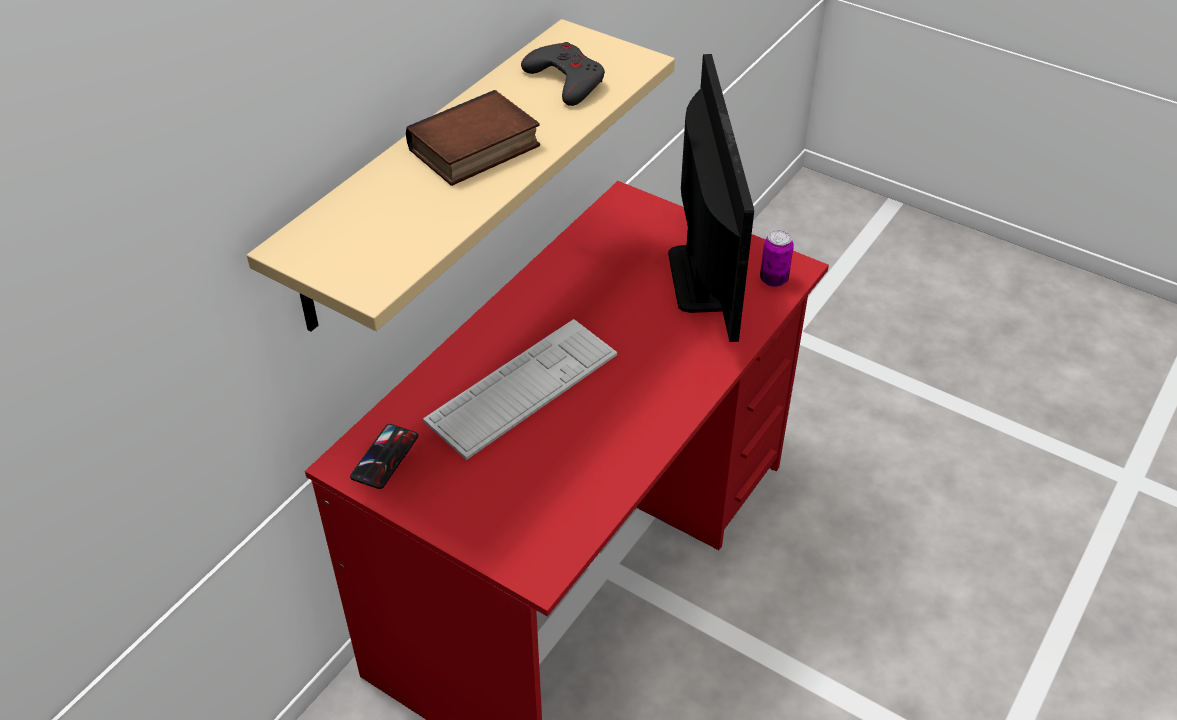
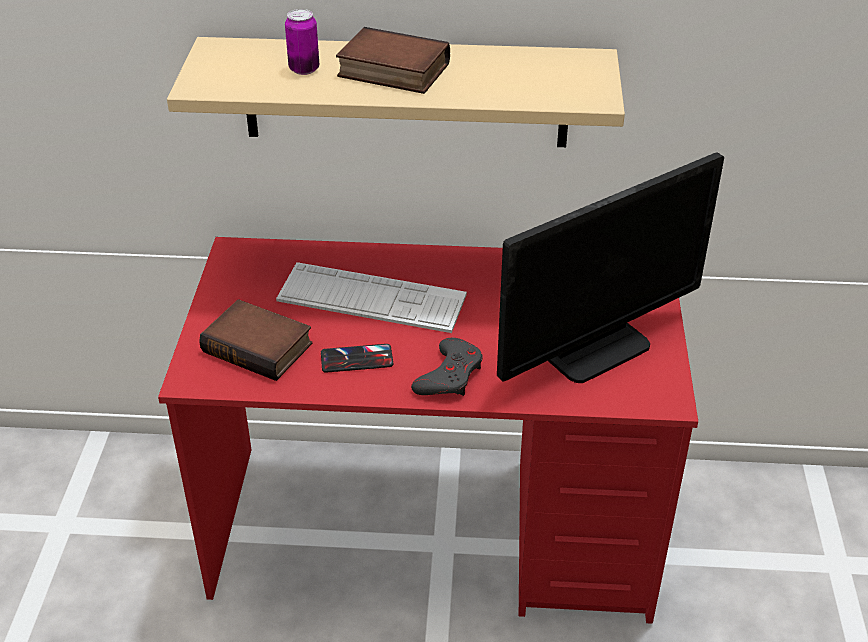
camera: 60 degrees right, 5 degrees down
phone [350,424,418,489] -> phone moved to [321,344,393,373]
grey game controller [521,42,605,106] -> grey game controller moved to [411,338,483,396]
can [760,230,794,287] -> can moved to [285,9,319,75]
none -> book [199,299,312,381]

